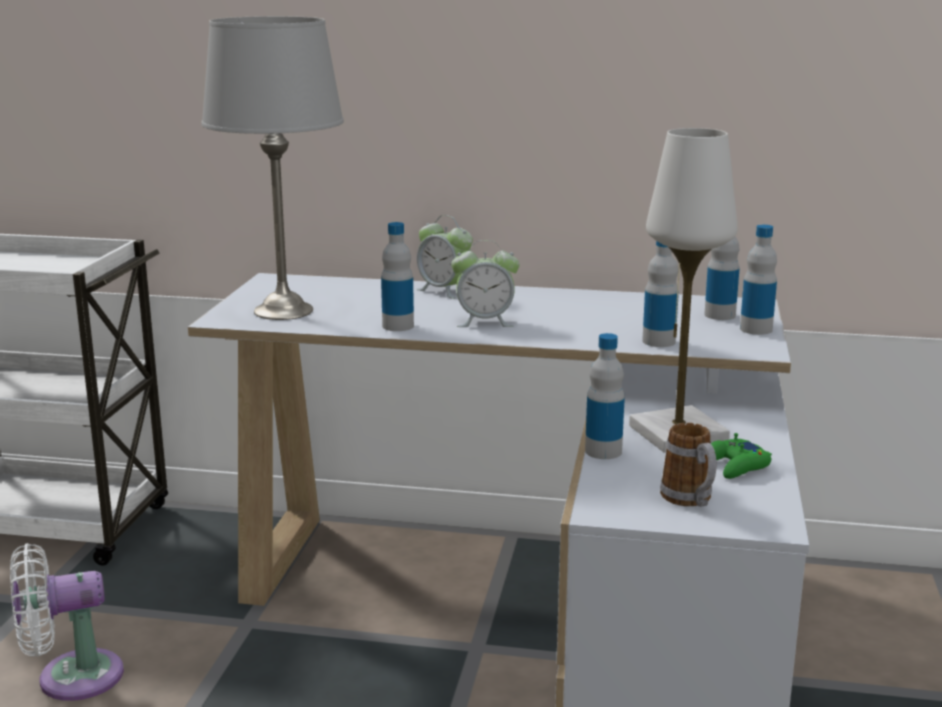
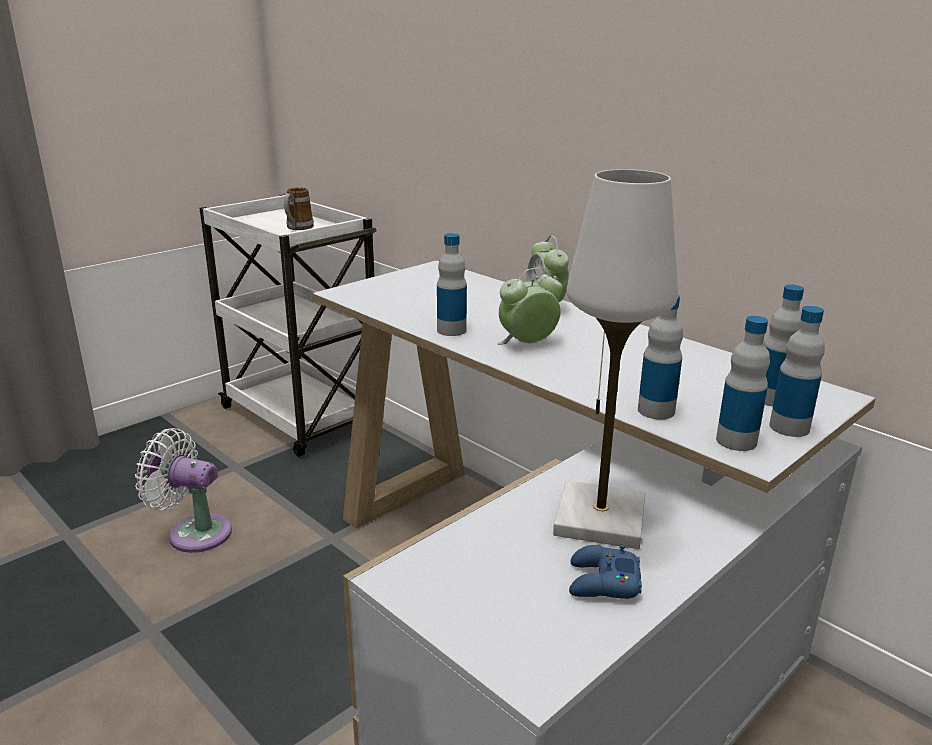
camera: 35 degrees right, 5 degrees up
grey table lamp [201,16,344,320] -> none
alarm clock [451,240,519,327] -> alarm clock turned 120 degrees clockwise [497,268,563,345]
bottle [585,333,625,459] -> bottle moved to [716,316,770,451]
mug [660,423,717,507] -> mug moved to [284,187,314,230]
green game controller [711,433,772,479] -> blue game controller [569,544,642,599]

